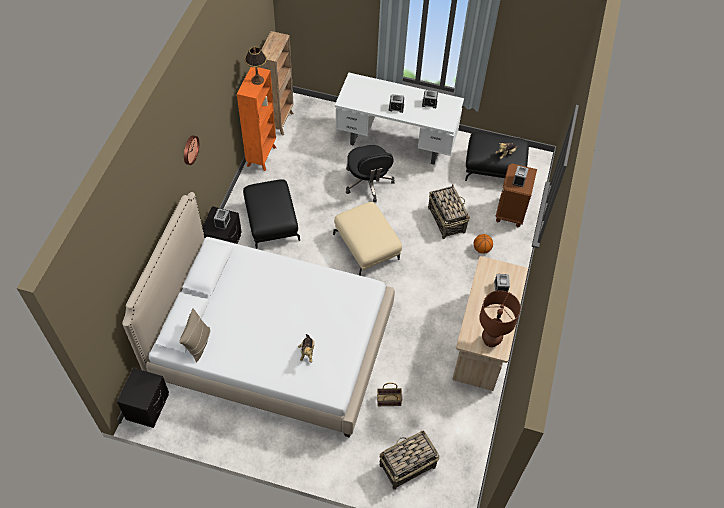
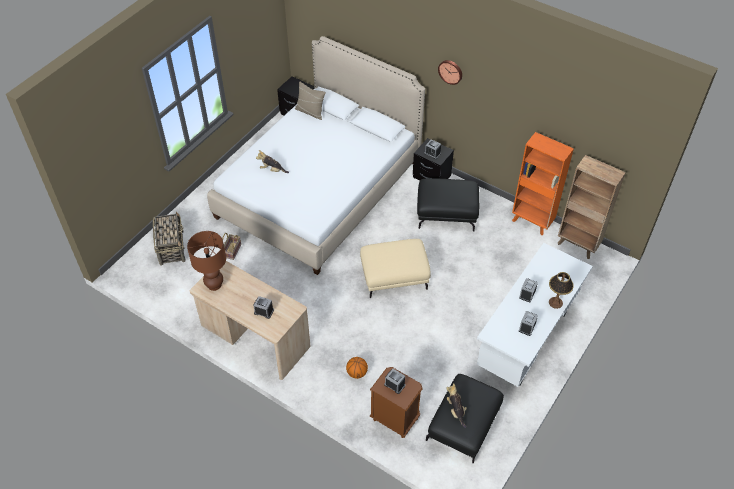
camera: 110 degrees right, 5 degrees down
table lamp [245,47,267,85] -> table lamp moved to [549,272,574,309]
black office chair [346,145,395,202] -> none
basket [428,184,470,239] -> none

